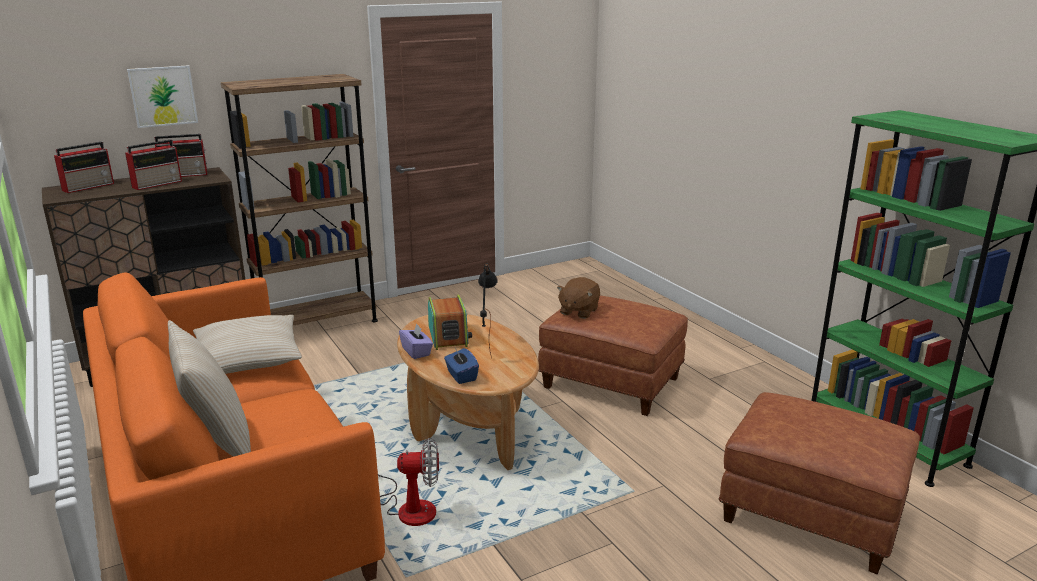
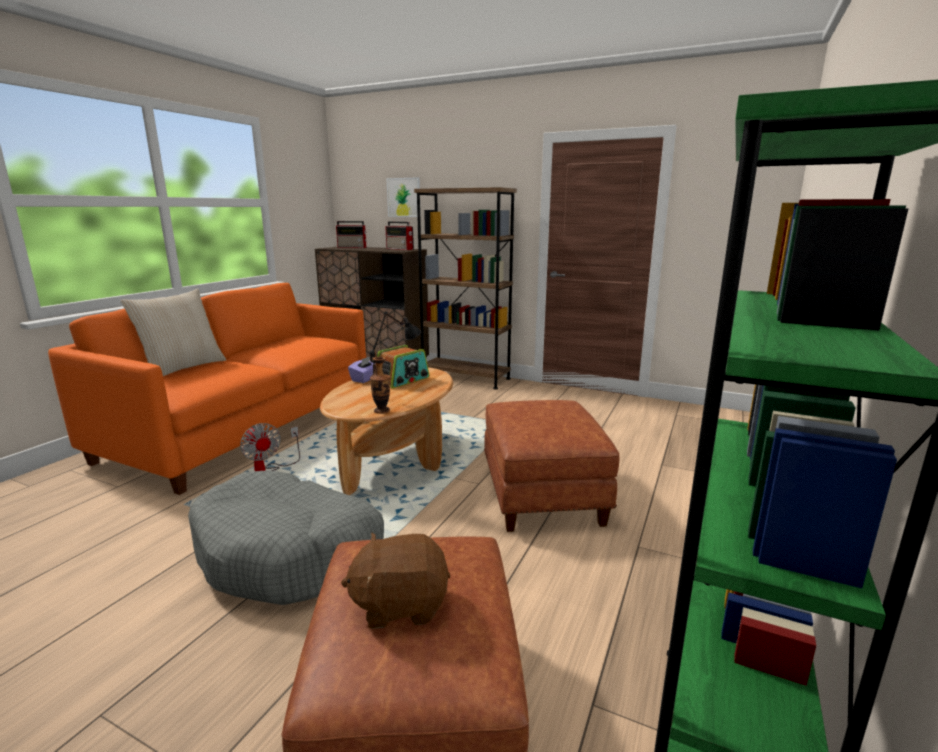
camera: 55 degrees right, 5 degrees down
radio [125,140,182,190] -> none
beige pillow [193,315,302,374] -> none
blue tissue box [444,348,479,384] -> none
brown plush toy [557,277,600,319] -> brown plush toy moved to [341,533,450,629]
none -> grey dog bed [188,470,384,605]
none -> vase [370,357,390,414]

